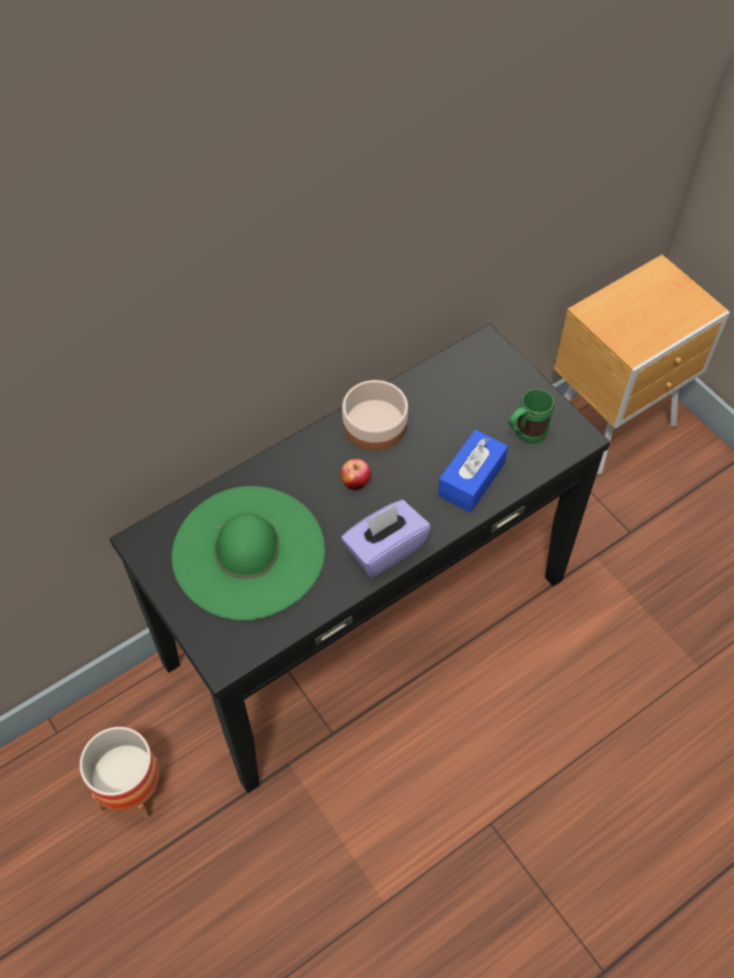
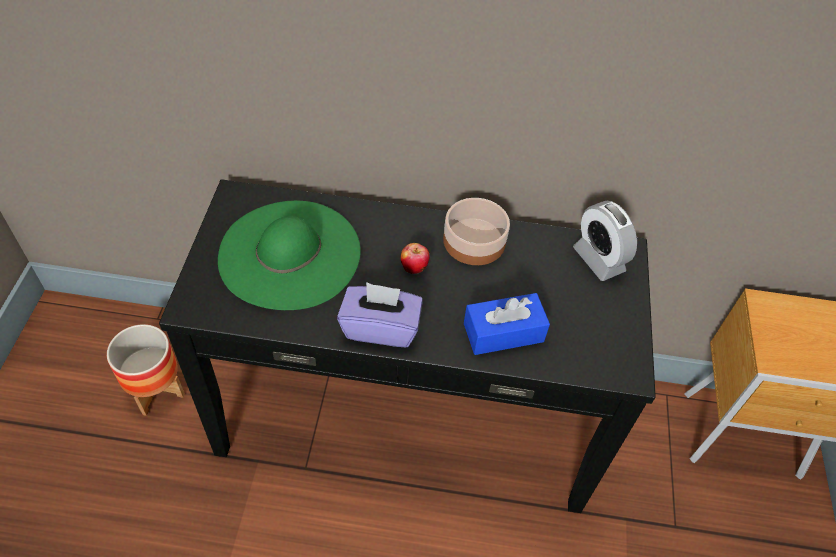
camera: 40 degrees right, 5 degrees down
green mug [508,389,555,444] -> none
none -> alarm clock [573,201,637,281]

